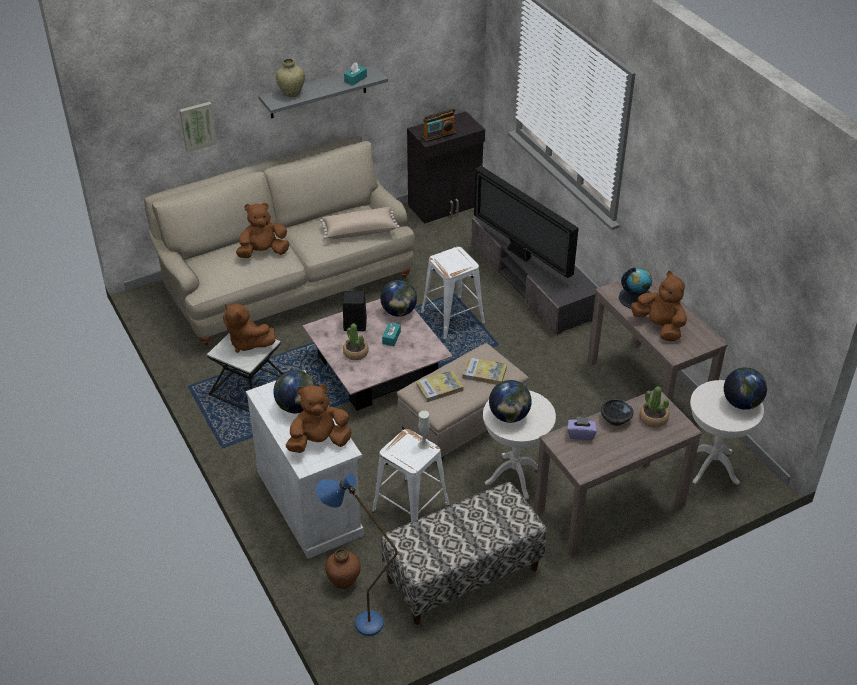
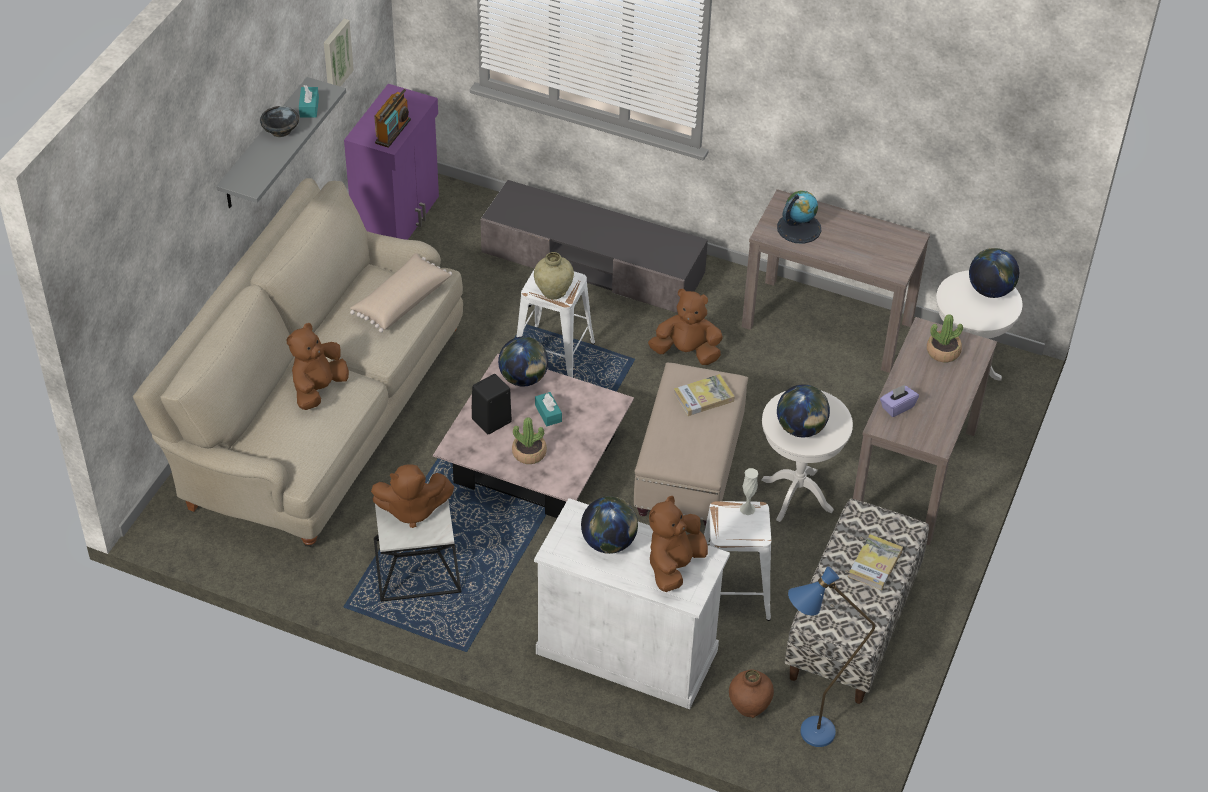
camera: 40 degrees left, 5 degrees up
picture [179,102,217,152] -> picture moved to [324,19,354,87]
beige vase [276,59,305,97] -> beige vase moved to [534,252,574,300]
black cabinet [407,111,485,224] -> purple cabinet [344,84,439,240]
book [416,370,464,402] -> book moved to [848,534,903,590]
television [474,166,579,278] -> none
black bowl [601,399,634,426] -> black bowl moved to [260,106,299,137]
brown plush toy [631,271,687,341] -> brown plush toy moved to [648,289,723,365]

